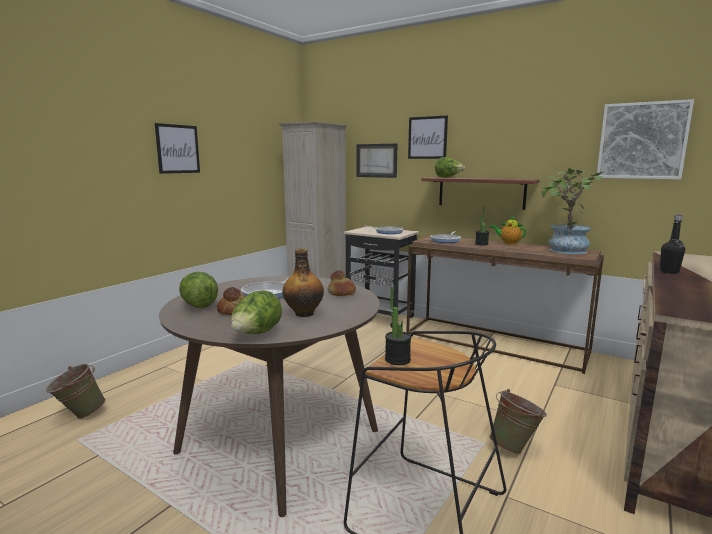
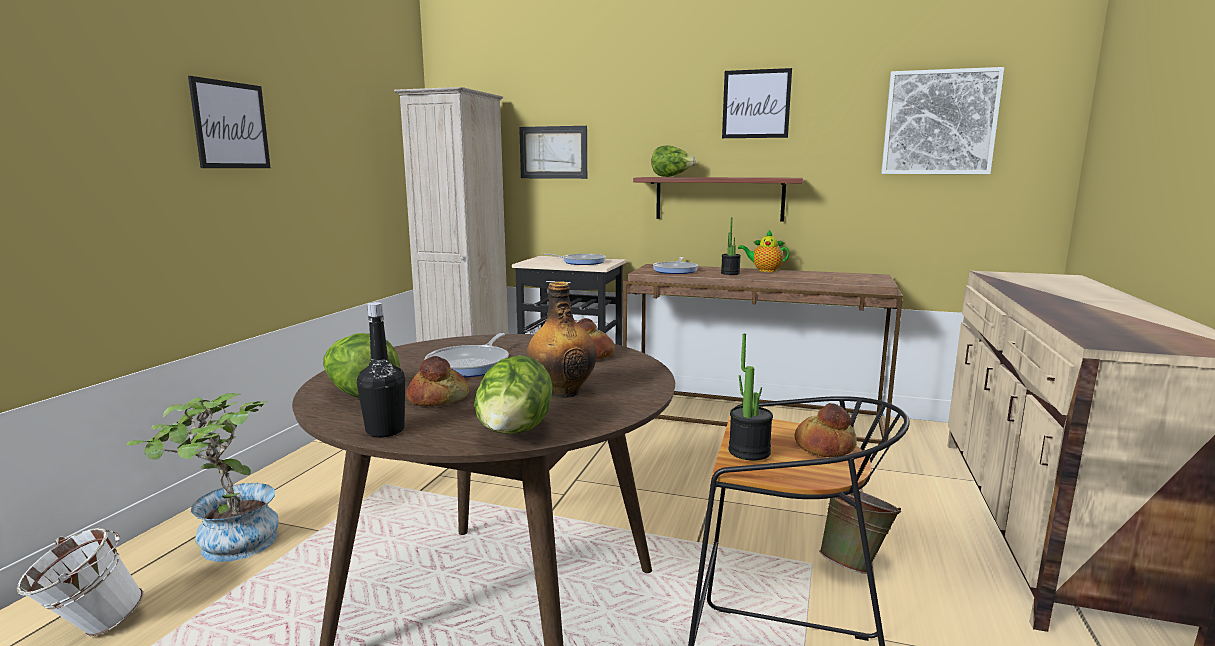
camera: 15 degrees left, 0 degrees up
green bucket [46,364,106,419] -> white bucket [16,528,143,636]
picture [408,116,448,159] -> picture moved to [722,68,792,138]
potted plant [542,168,603,254] -> potted plant moved to [126,393,279,562]
black bottle [660,215,685,274] -> black bottle moved to [357,302,405,437]
none -> bread [795,403,857,457]

